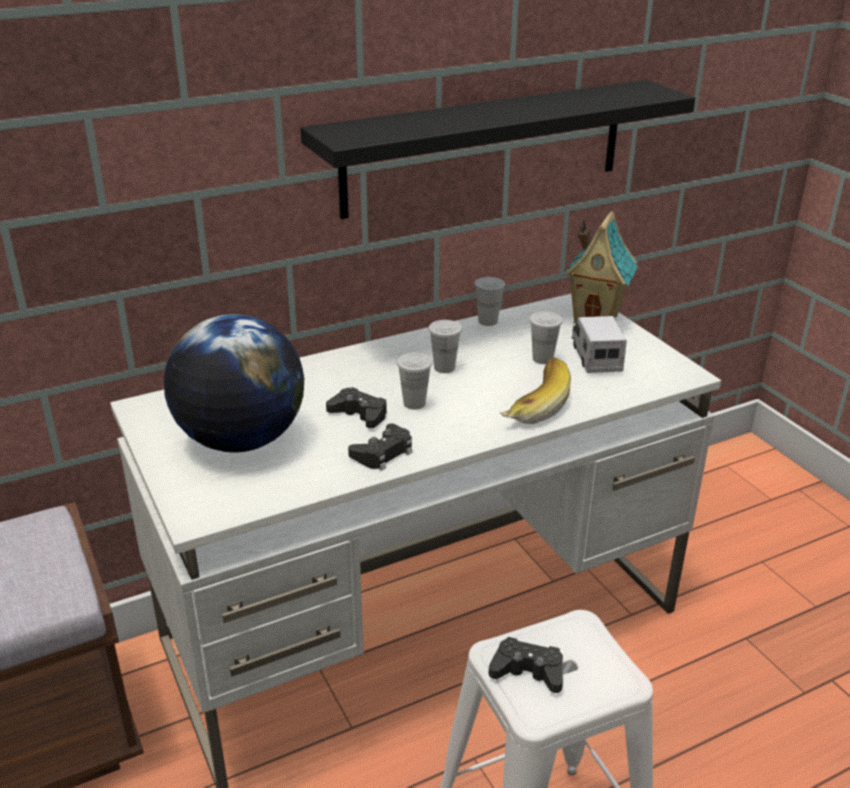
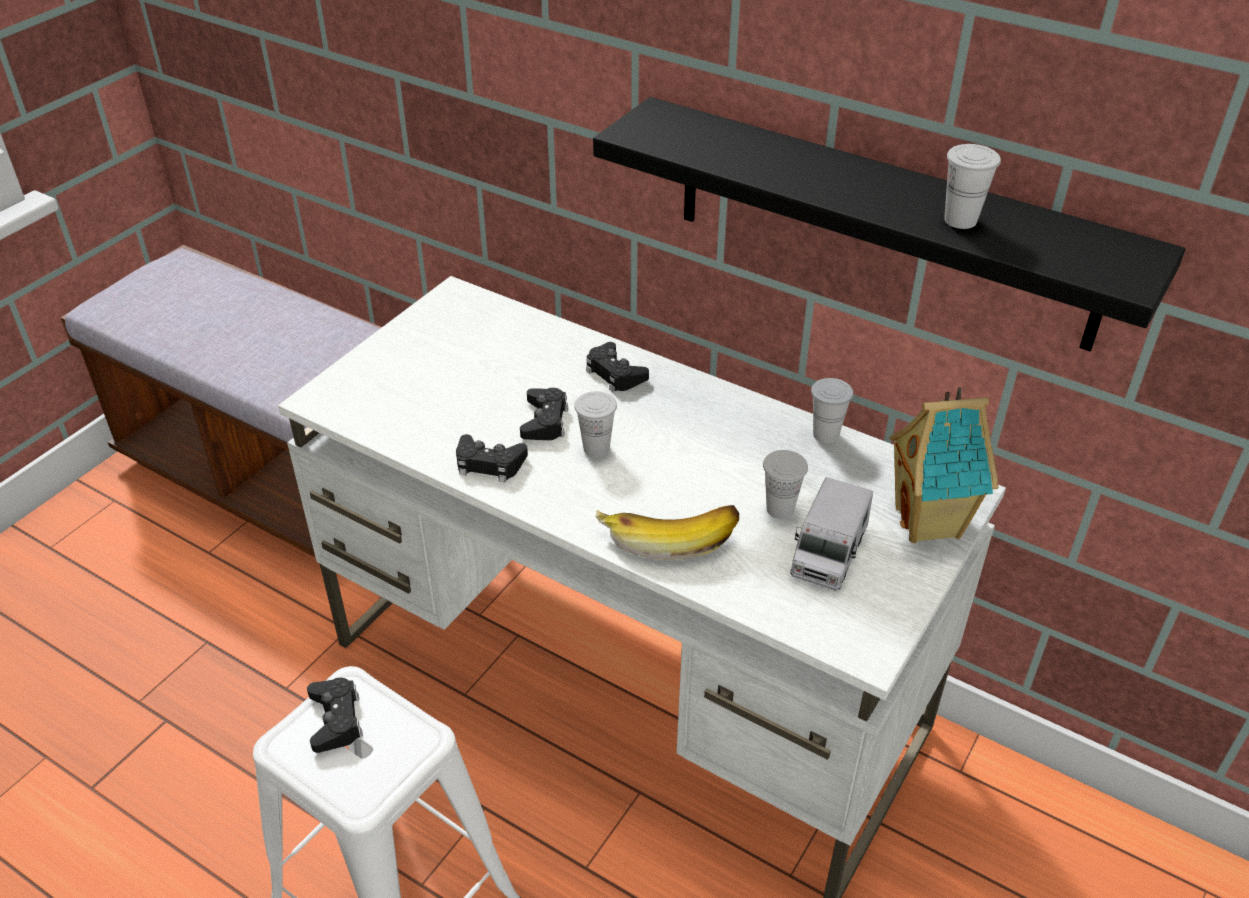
camera: 60 degrees right, 10 degrees up
globe [164,314,304,453] -> none
white cup [429,320,462,373] -> white cup moved to [944,144,1001,229]
toy truck [571,316,627,373] -> toy truck turned 150 degrees clockwise [790,477,873,590]
none -> black game controller [586,342,649,392]

